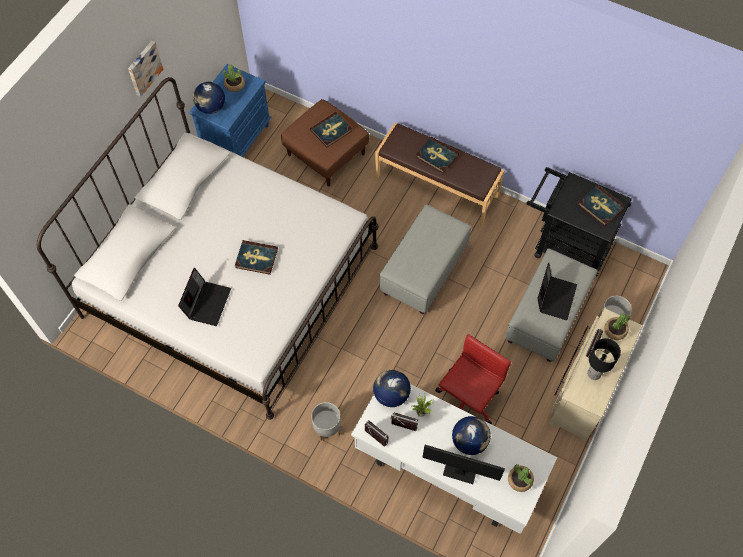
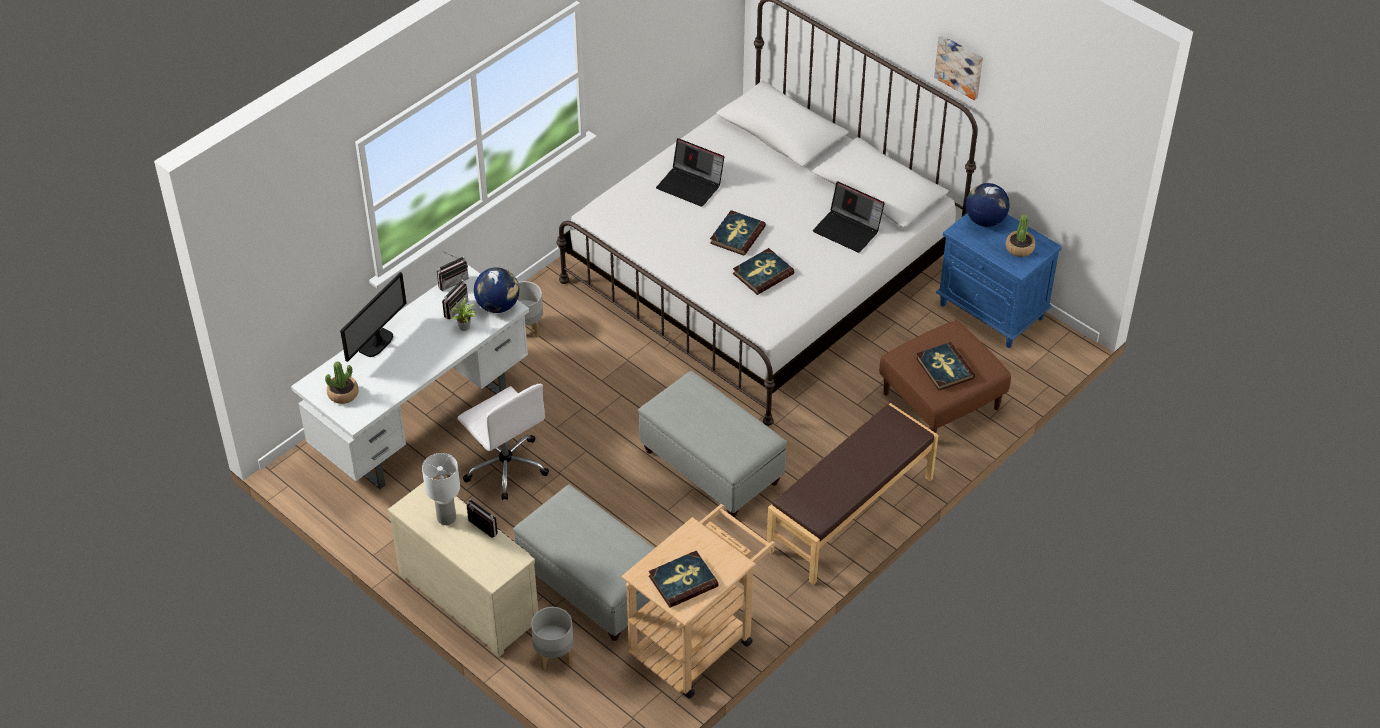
camera: 105 degrees right, 15 degrees down
book [416,137,459,173] -> book moved to [733,248,794,295]
red office chair [436,334,511,424] -> white office chair [457,384,549,500]
globe [452,416,491,455] -> none
black cart [526,167,632,276] -> beige cart [621,504,775,698]
laptop [537,262,577,320] -> laptop moved to [813,181,885,253]
black table lamp [587,338,621,380] -> white table lamp [422,453,460,525]
potted plant [604,314,630,340] -> none

